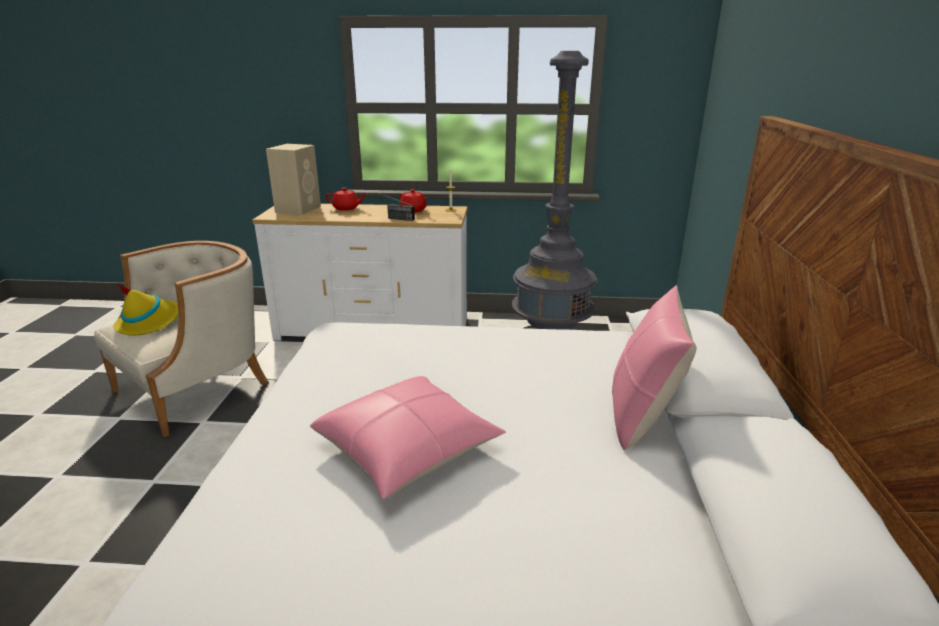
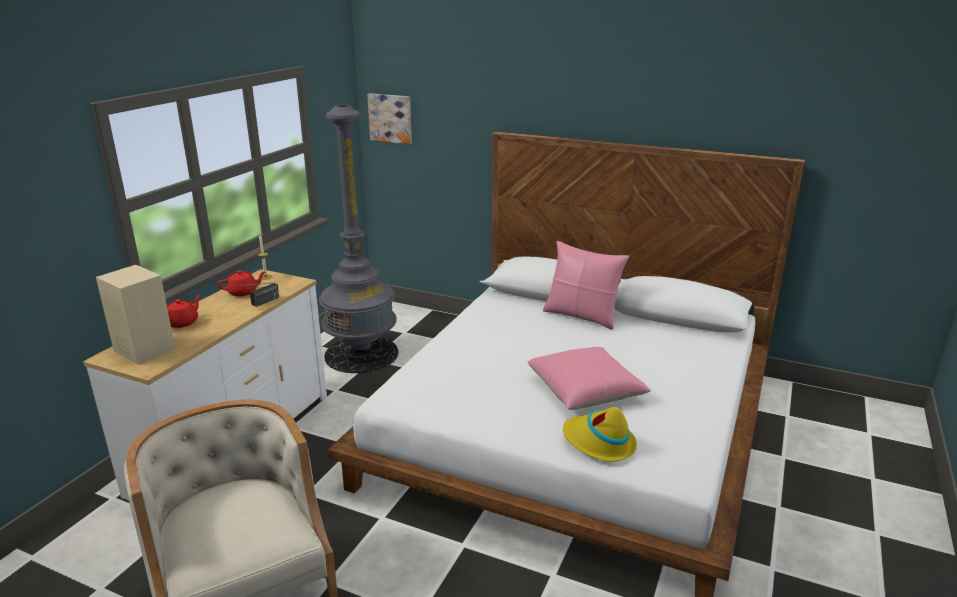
camera: 70 degrees left, 0 degrees up
yellow hat [113,283,178,335] -> yellow hat moved to [563,407,637,462]
none -> picture [367,93,412,144]

